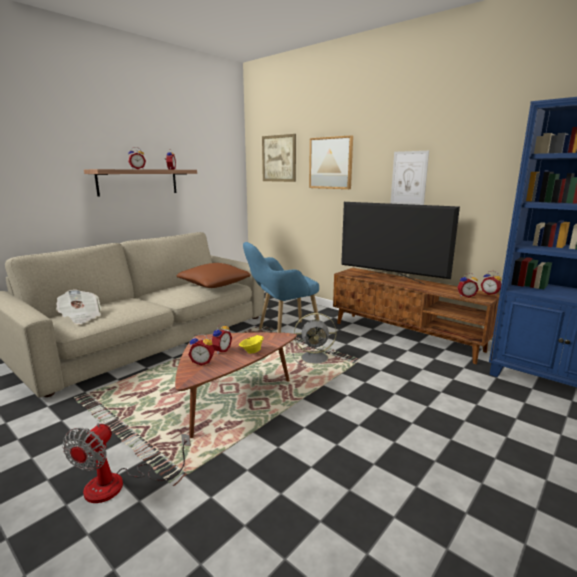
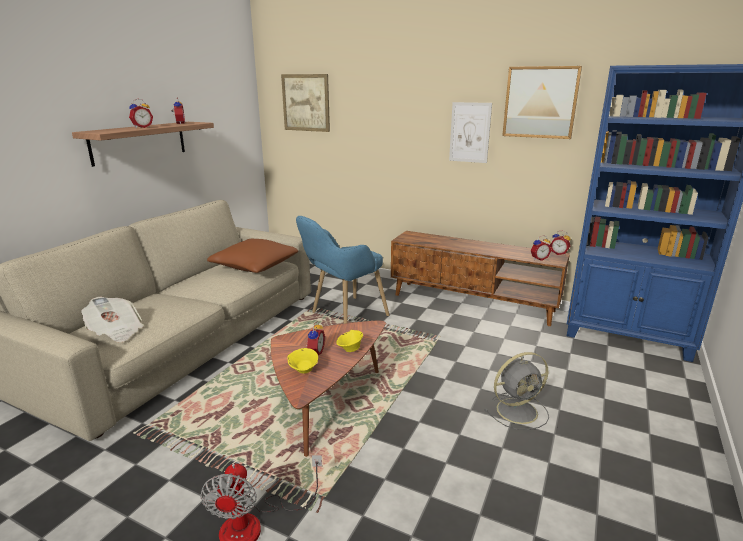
camera: 15 degrees left, 5 degrees up
alarm clock [188,334,215,366] -> yellow bowl [288,348,318,374]
grey fan [292,313,336,366] -> grey fan moved to [485,352,549,430]
picture [309,135,353,189] -> picture moved to [502,66,582,139]
television [341,202,460,285] -> none

